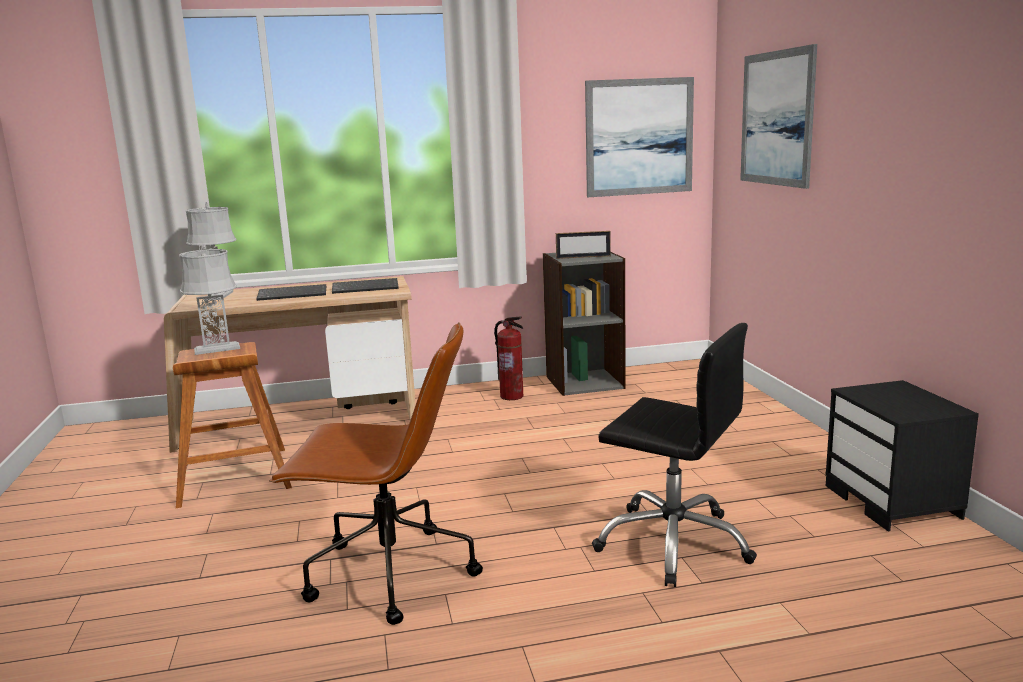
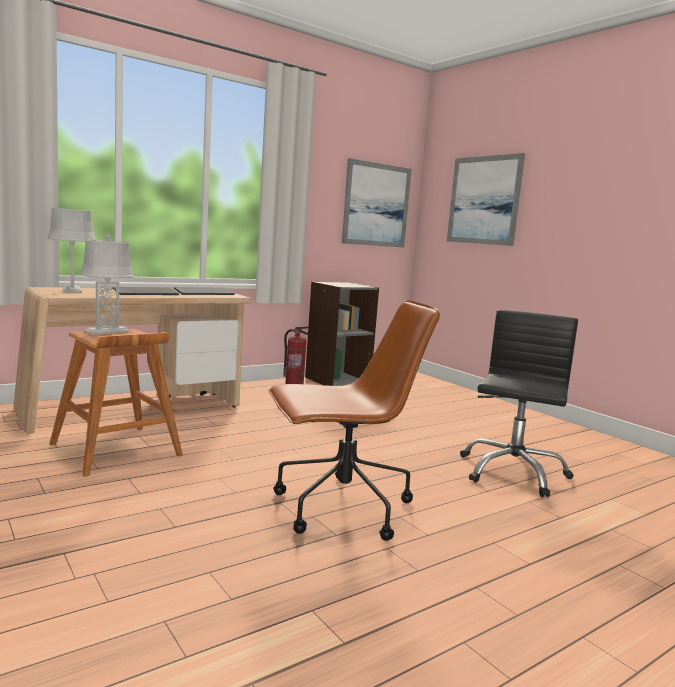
camera: 25 degrees left, 5 degrees down
picture frame [556,231,611,259] -> none
black office chair [592,323,757,587] -> black office chair turned 75 degrees counterclockwise [460,310,578,497]
black nightstand [825,380,979,531] -> none

